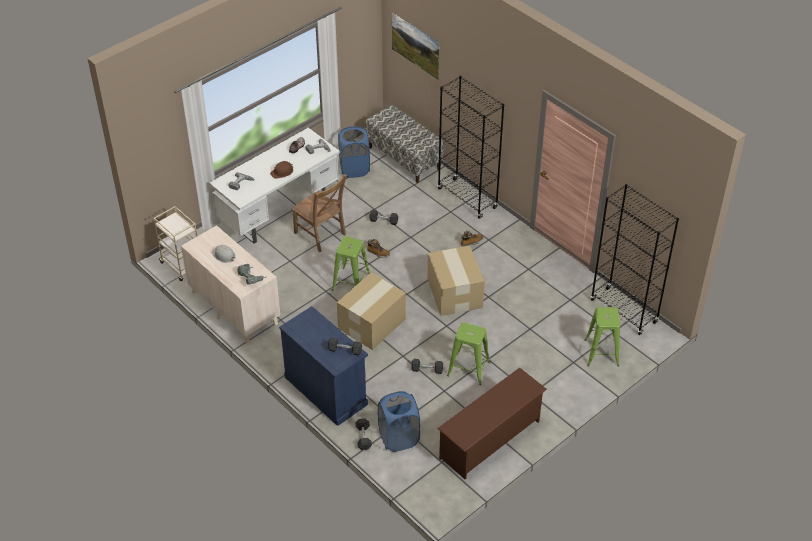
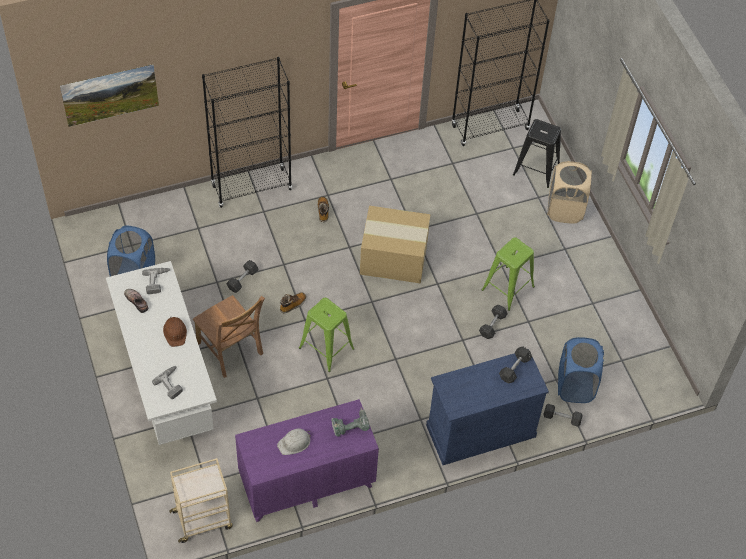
camera: 70 degrees left, 10 degrees up
beige dresser [181,225,280,344] -> purple dresser [235,399,379,522]
brown chair [291,174,347,252] -> brown chair turned 75 degrees clockwise [193,295,265,378]
cardboard box [337,273,406,350] -> none
bench [365,105,444,183] -> none
brown shoe rack [437,368,547,479] -> none
green stool [585,307,620,366] -> black stool [513,119,561,188]
none -> beige laundry basket [547,161,592,224]

